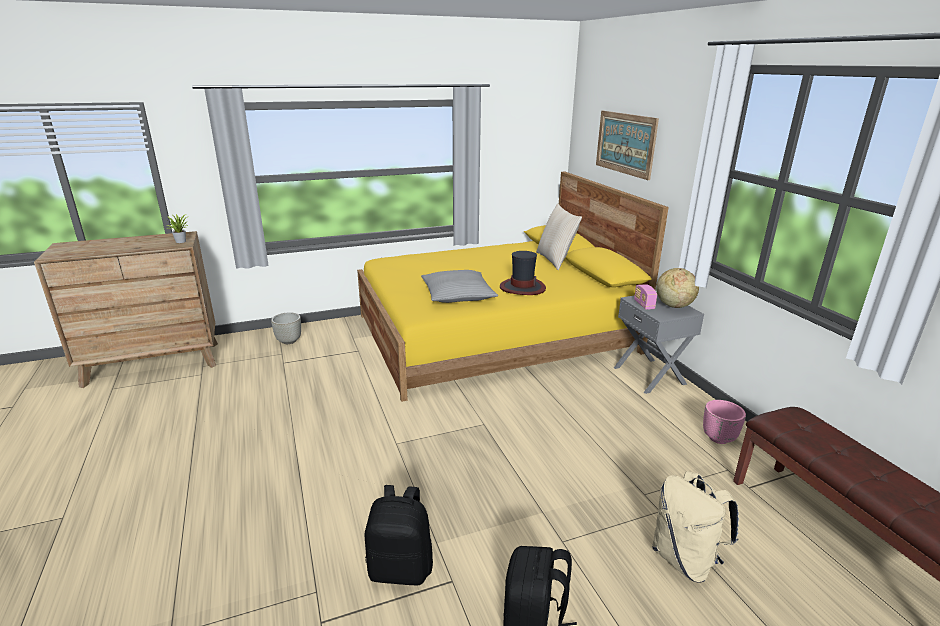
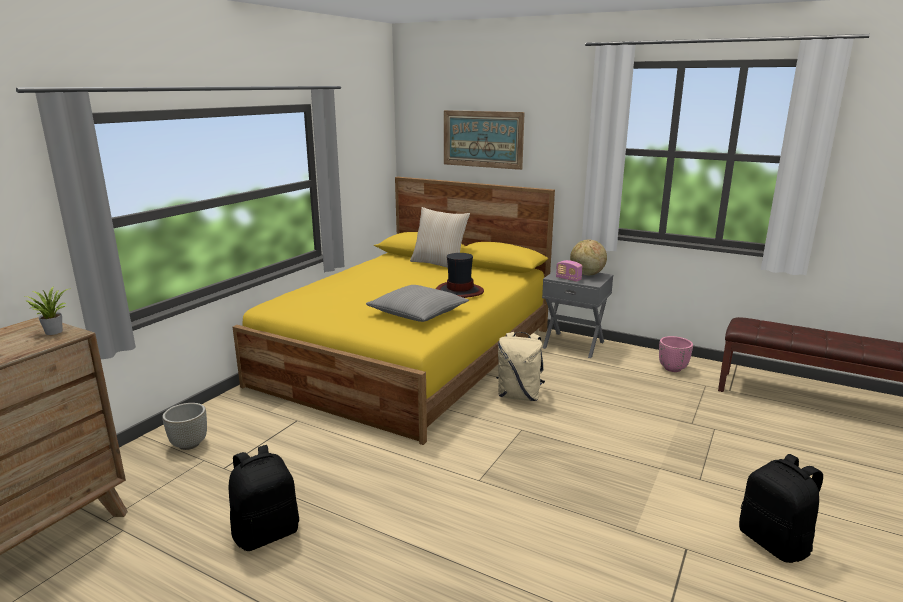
camera: 40 degrees left, 5 degrees down
black backpack [365,485,433,586] -> black backpack moved to [229,445,299,551]
beige backpack [652,471,739,582] -> beige backpack moved to [496,332,545,401]

